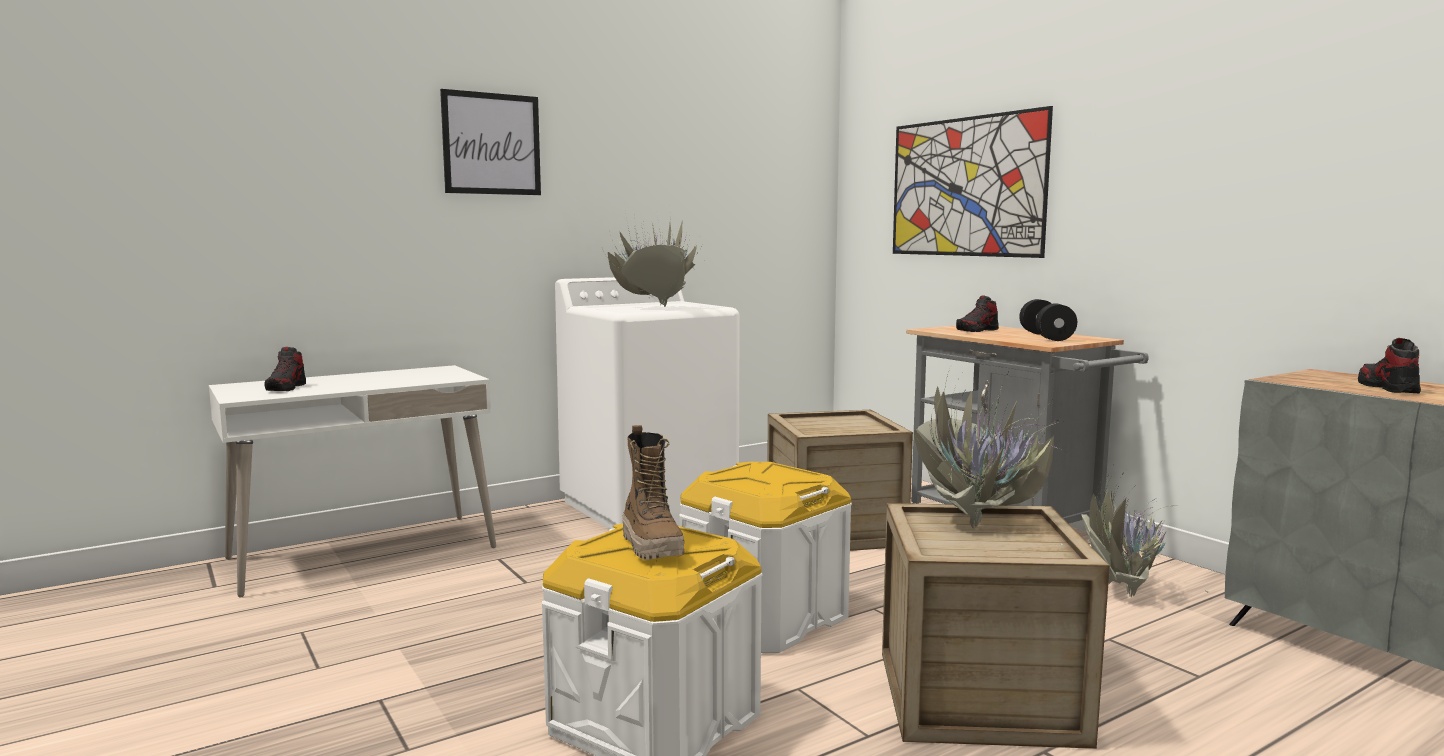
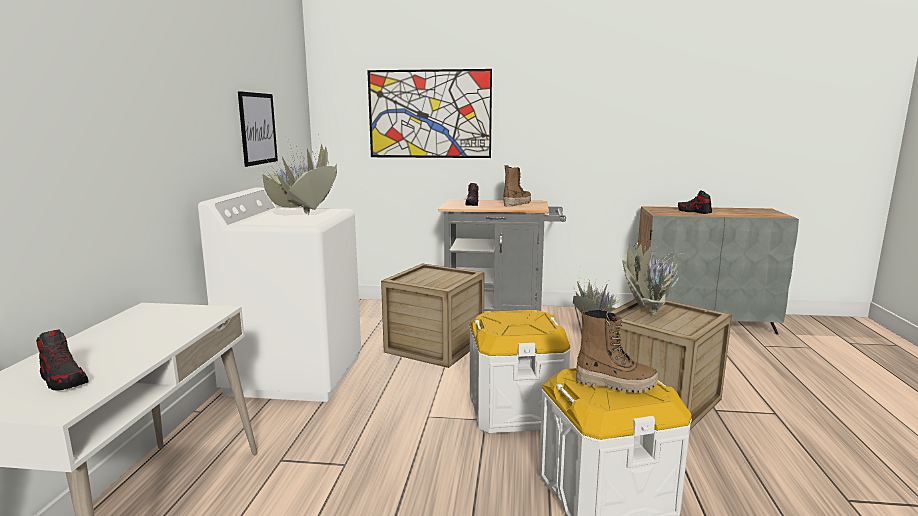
camera: 50 degrees left, 5 degrees up
picture [440,89,541,195] -> picture moved to [238,91,278,167]
black dumbbell [1019,299,1077,341] -> boot [503,165,531,207]

